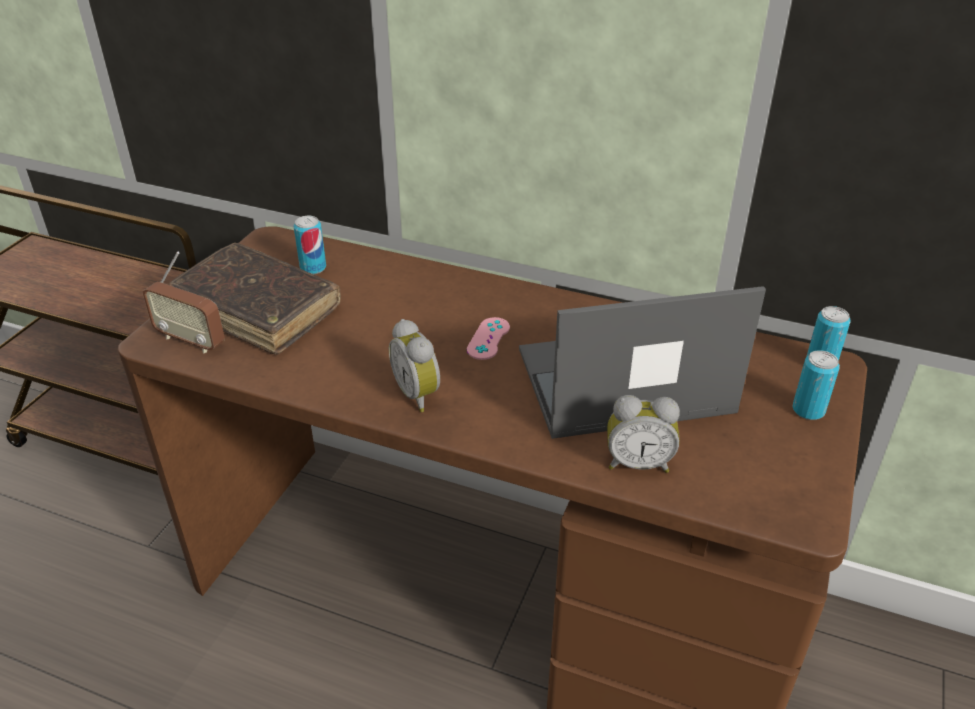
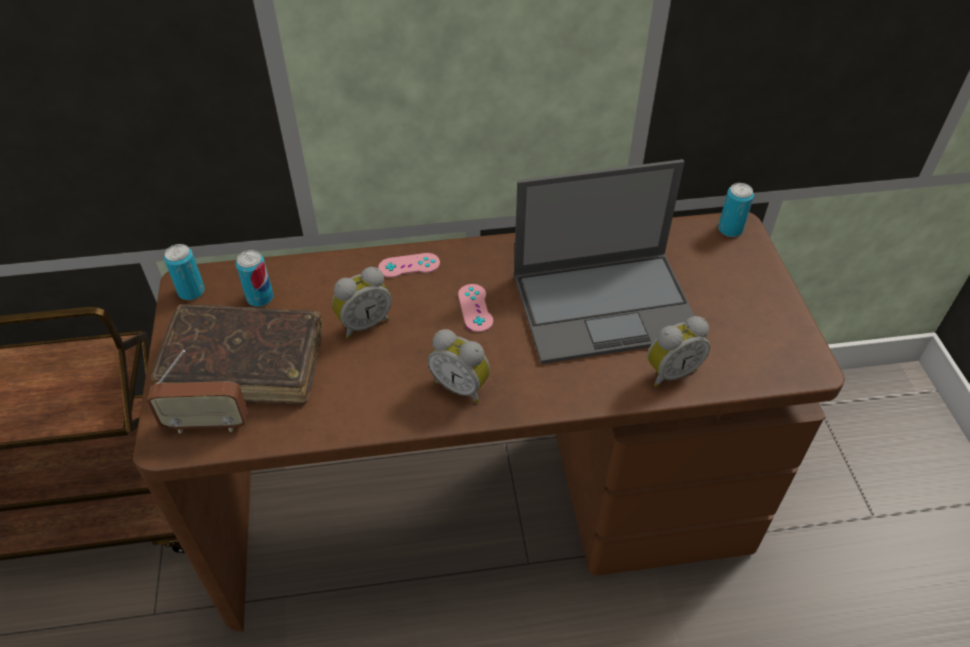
camera: 30 degrees left, 10 degrees up
laptop [519,286,766,439] -> laptop turned 150 degrees counterclockwise [514,159,695,364]
can [792,350,840,420] -> can moved to [164,244,205,300]
none -> alarm clock [332,267,392,339]
none -> pink game controller [378,253,440,278]

